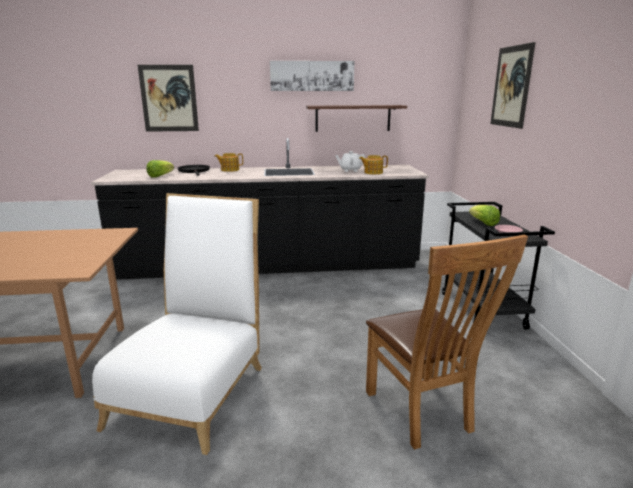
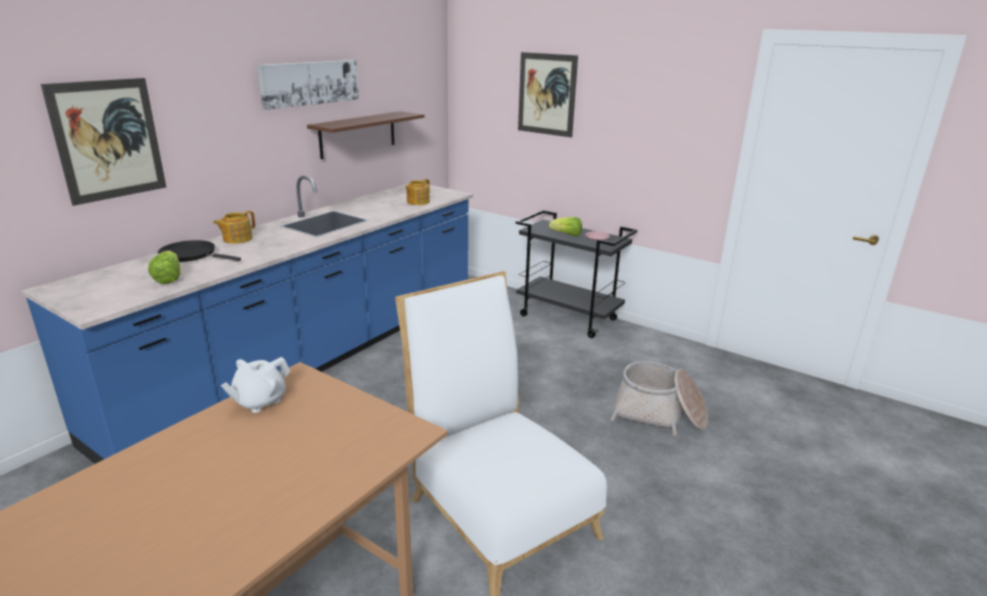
camera: 50 degrees left, 5 degrees up
black counter [91,138,429,280] -> blue counter [21,176,473,464]
white teapot [335,151,365,172] -> white teapot moved to [221,357,290,413]
brown chair [366,235,528,450] -> basket [610,361,708,435]

